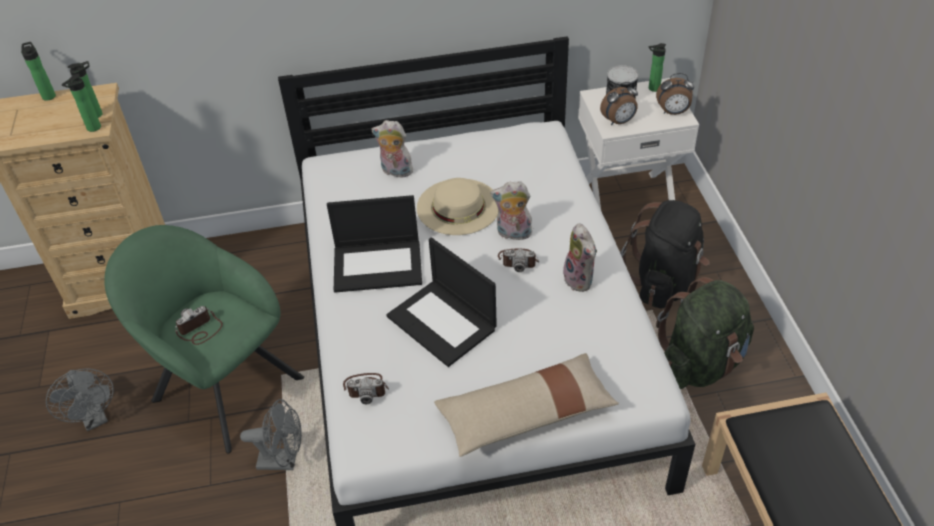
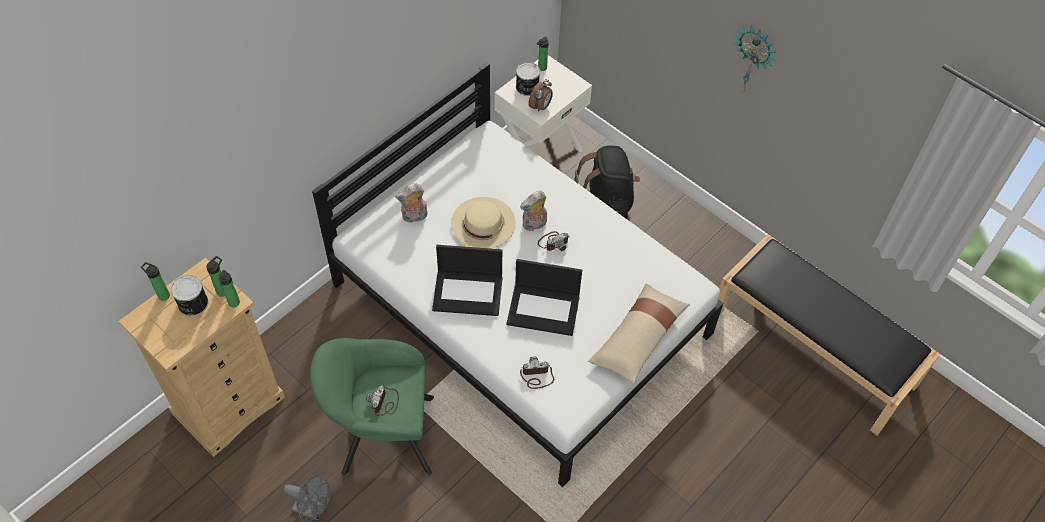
camera: 40 degrees left, 10 degrees up
grey fan [240,399,302,470] -> none
laptop [327,195,422,293] -> laptop turned 45 degrees clockwise [432,245,503,316]
camera [343,373,389,404] -> camera turned 150 degrees counterclockwise [520,357,554,389]
plush toy [563,224,597,292] -> none
alarm clock [656,73,694,115] -> none
green backpack [656,277,754,389] -> none
none -> can [171,275,209,317]
none -> wall clock [735,25,776,94]

